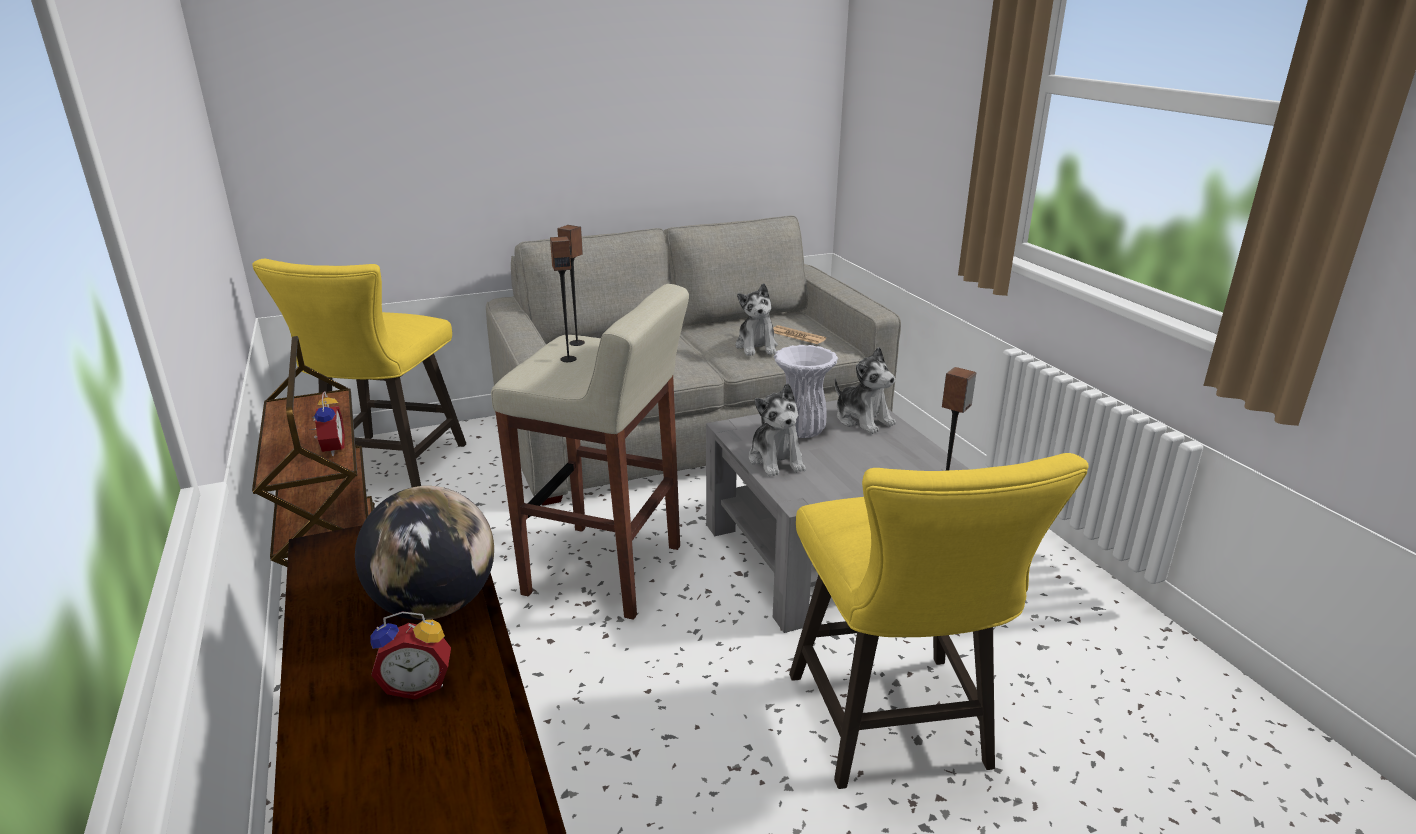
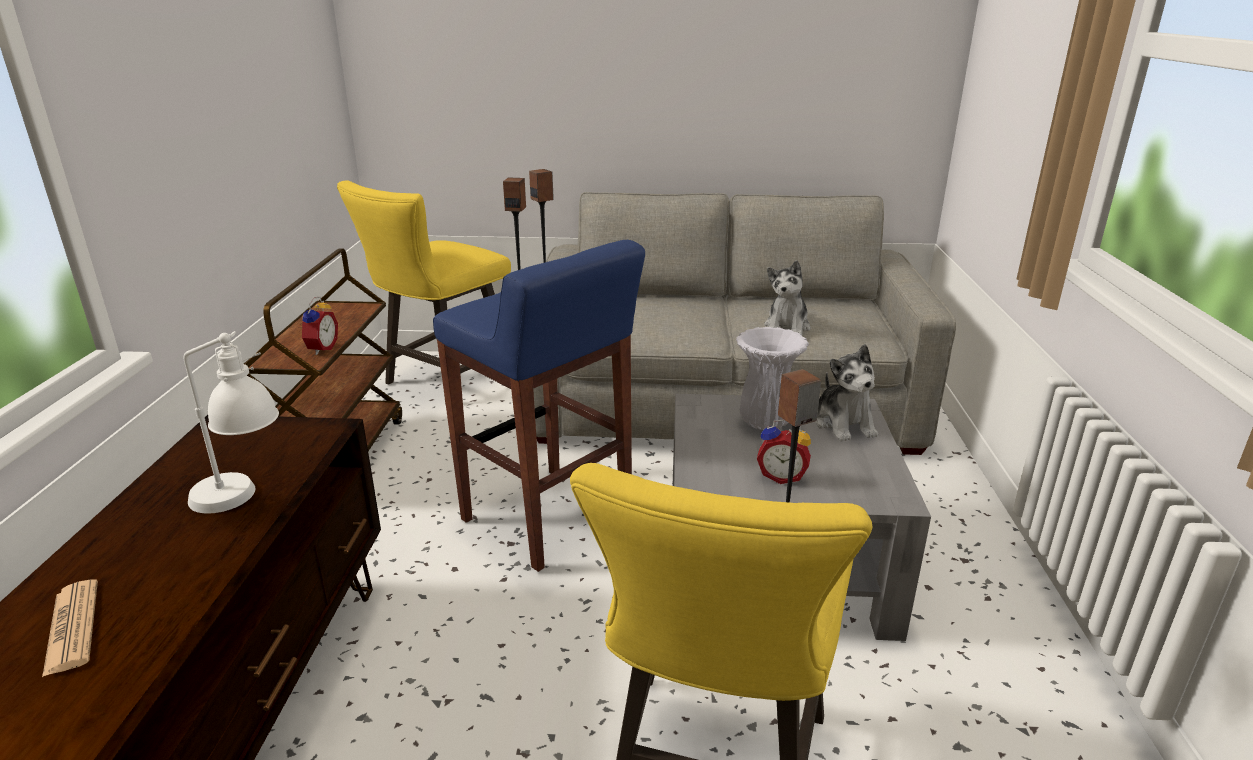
camera: 25 degrees right, 0 degrees up
globe [355,486,494,620] -> white table lamp [184,331,279,514]
alarm clock [370,611,451,699] -> alarm clock moved to [757,420,811,484]
beige stool [491,284,689,620] -> blue stool [433,240,645,572]
plush toy [749,383,806,476] -> none
newspaper [773,325,826,344] -> newspaper moved to [42,579,98,677]

